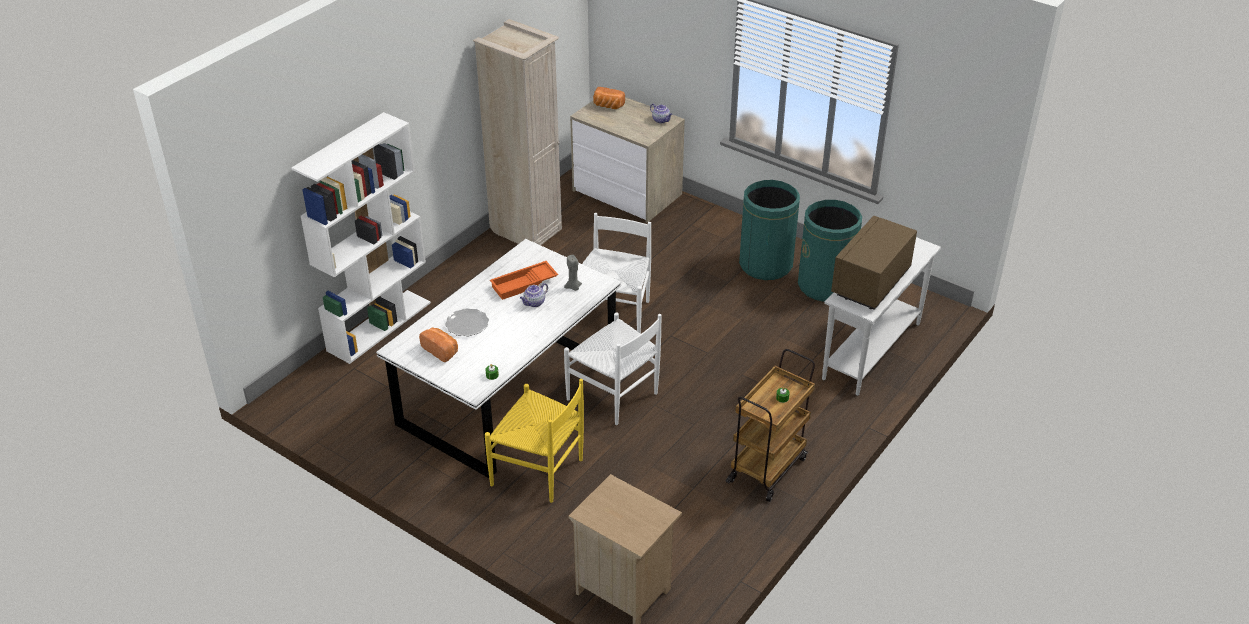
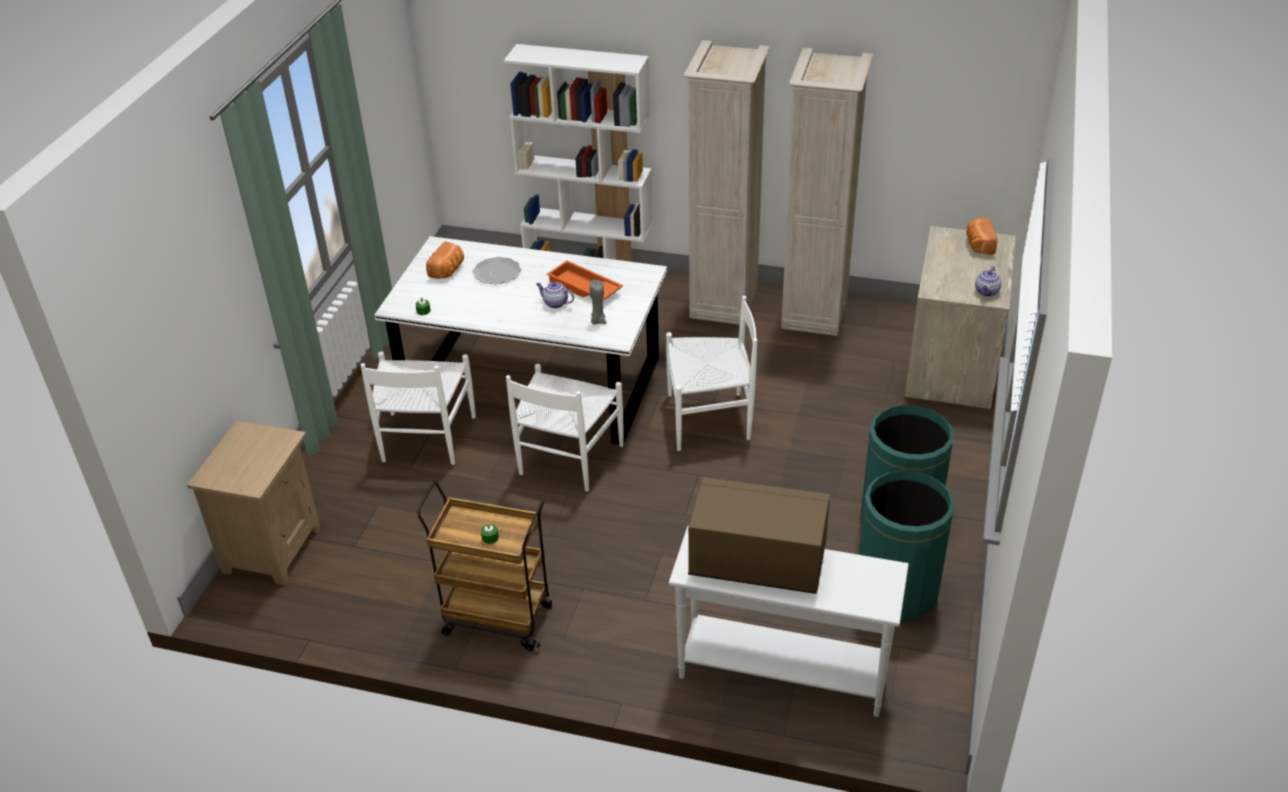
camera: 70 degrees right, 0 degrees up
yellow chair [485,379,584,503] -> white chair [361,352,476,465]
none -> beige cabinet [684,40,770,325]

